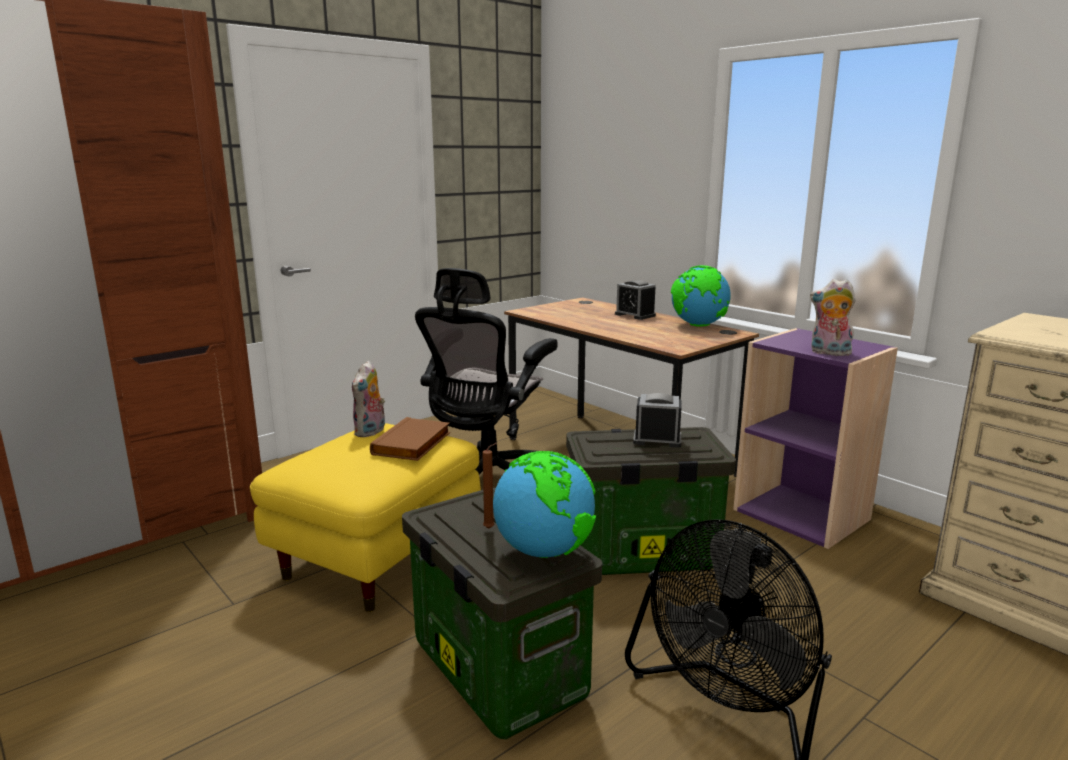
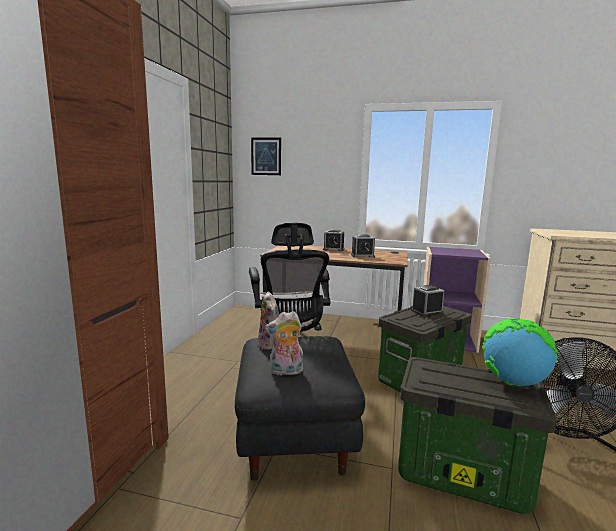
camera: 35 degrees left, 5 degrees down
yellow ottoman [250,423,481,612] -> black ottoman [235,336,365,481]
brown book [370,417,450,461] -> none
brown candle [482,443,497,528] -> none
globe [671,265,731,327] -> none
plush toy [810,279,856,356] -> plush toy moved to [265,311,303,375]
none -> picture [251,137,281,175]
none -> alarm clock [351,234,375,258]

